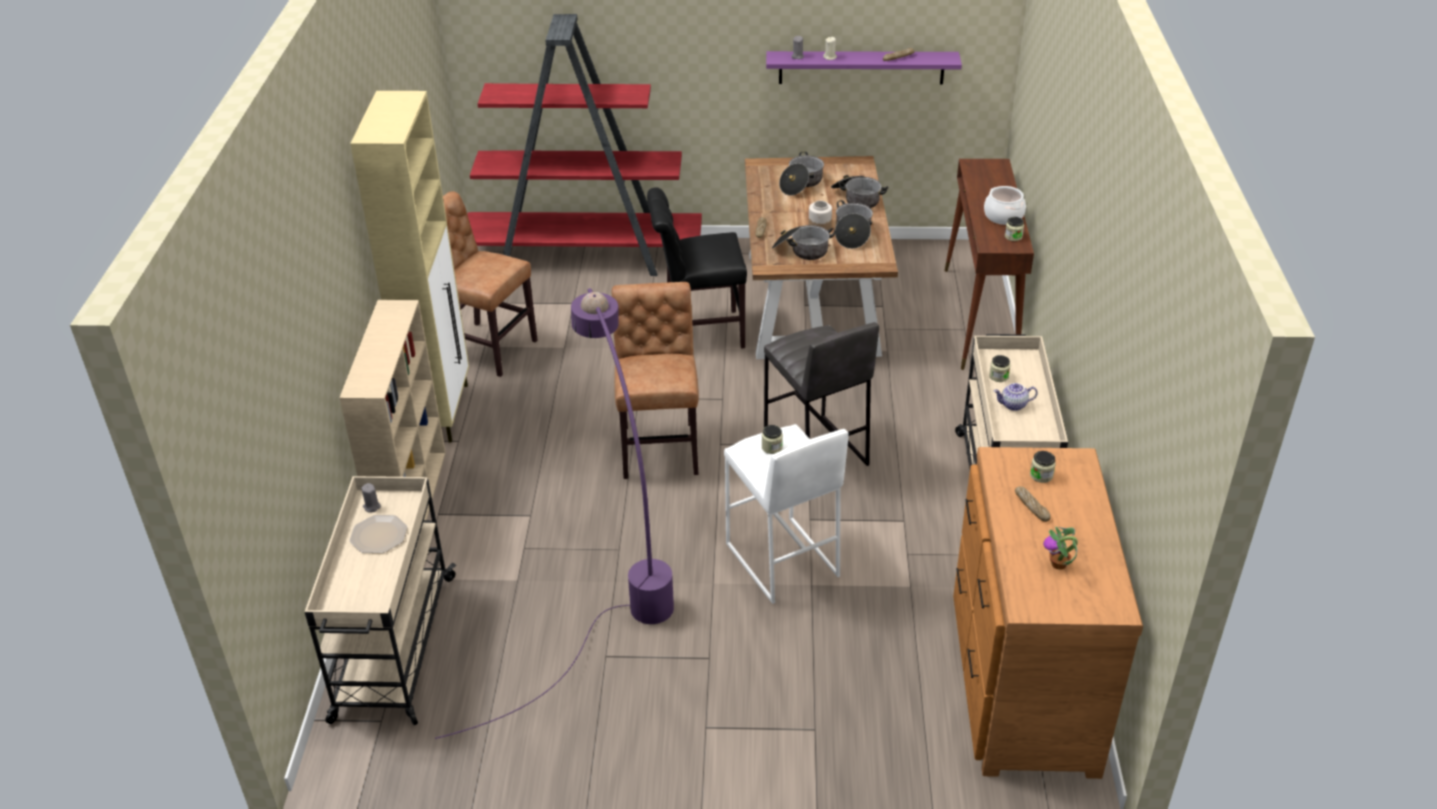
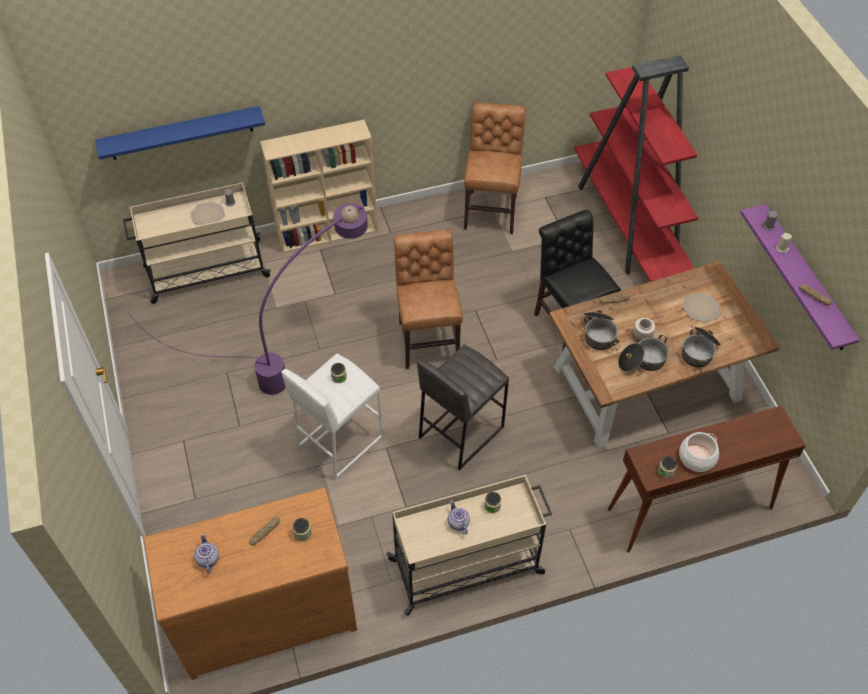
camera: 70 degrees right, 15 degrees up
beige cabinet [350,91,469,442] -> none
brown chair [611,282,699,479] -> brown chair turned 75 degrees counterclockwise [394,230,463,369]
cooking pot [779,152,824,196] -> plate [683,293,721,322]
potted plant [1043,526,1078,570] -> teapot [194,534,219,573]
none -> blue shelf [95,106,265,160]

